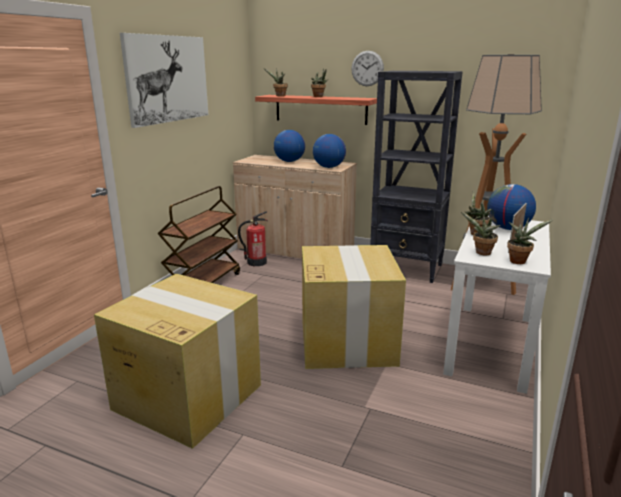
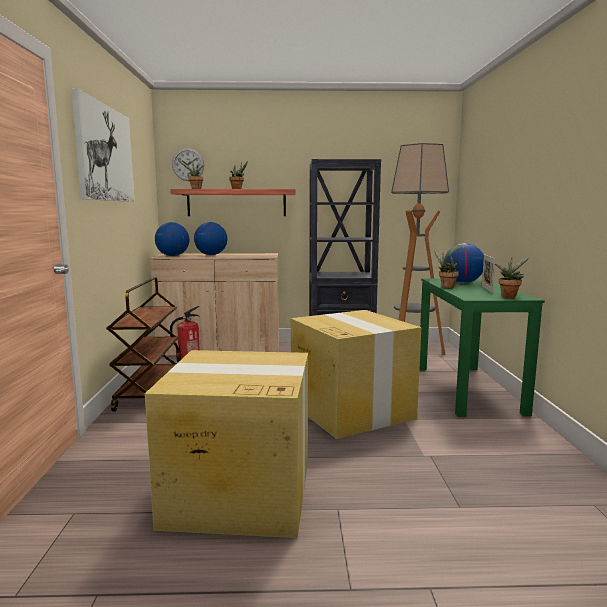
camera: 25 degrees left, 10 degrees down
globe [313,134,346,168] -> globe moved to [155,222,189,256]
wall clock [351,51,384,86] -> wall clock moved to [172,148,204,181]
white desk [443,215,551,394] -> green desk [419,278,545,417]
potted plant [461,212,501,255] -> none

